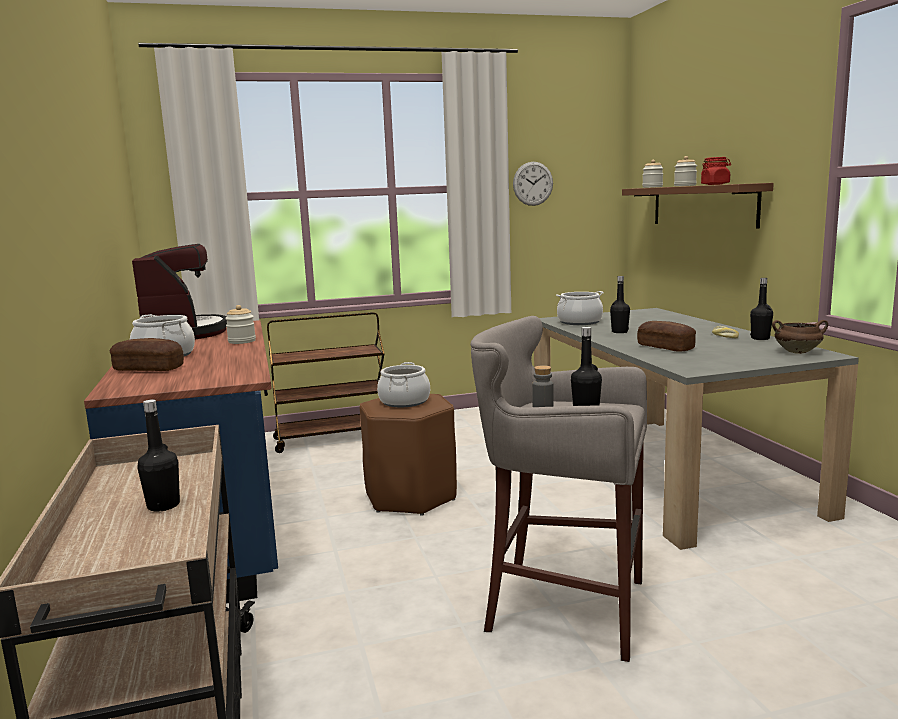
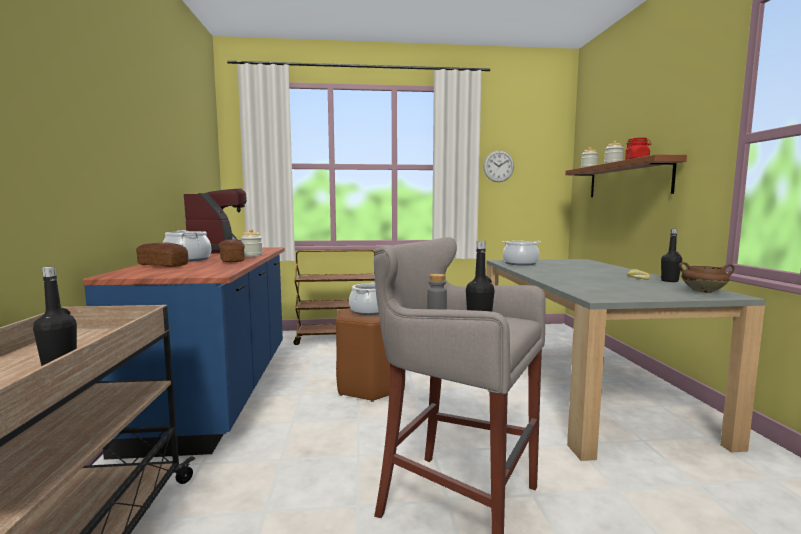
camera: 10 degrees right, 5 degrees down
black bottle [610,276,630,333] -> none
bread [637,321,696,352] -> bread moved to [218,239,245,262]

